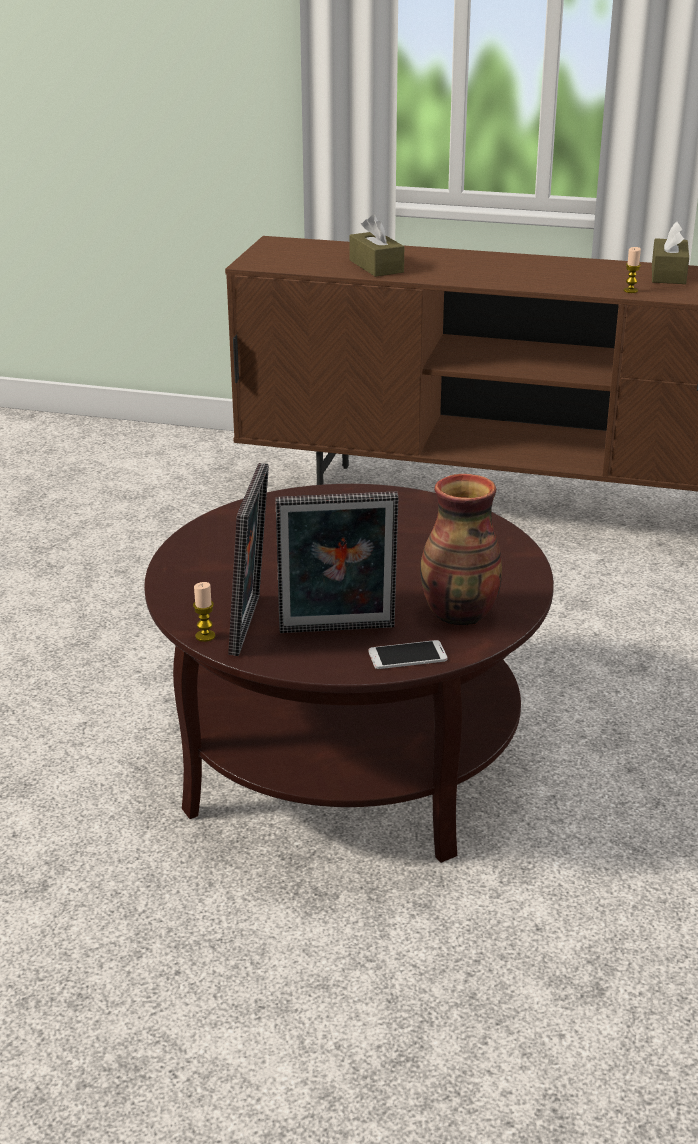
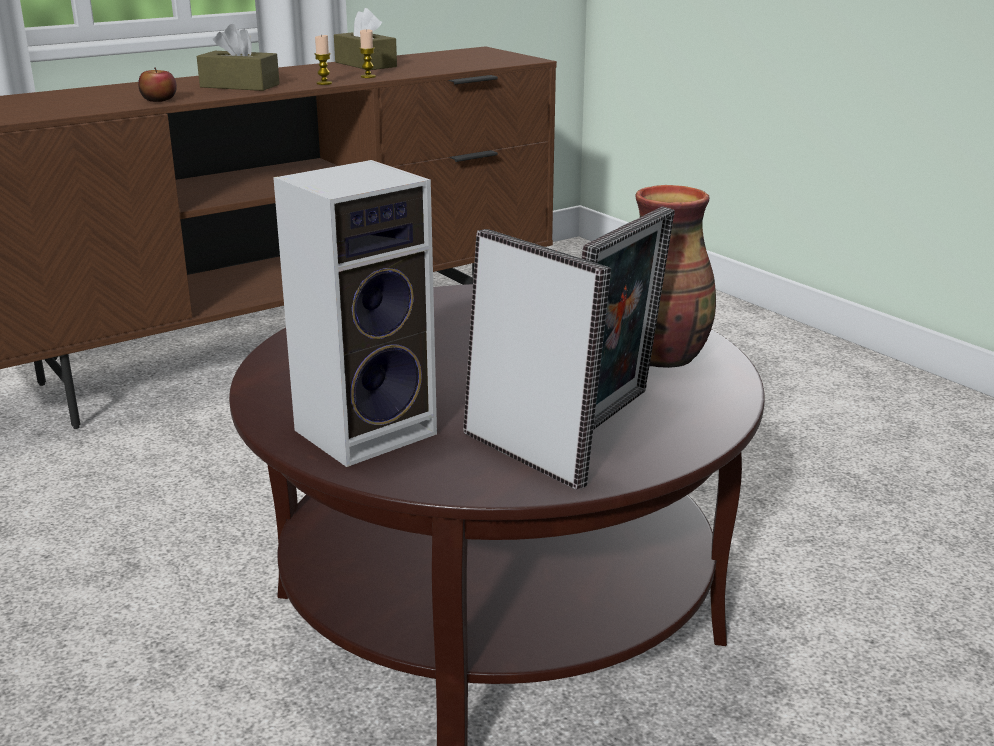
camera: 50 degrees left, 5 degrees down
candle [193,582,215,642] -> candle moved to [315,35,332,85]
brown tissue box [349,215,404,277] -> brown tissue box moved to [197,24,280,91]
phone [368,640,448,669] -> none
none -> apple [138,68,177,102]
none -> speaker [273,160,437,467]

